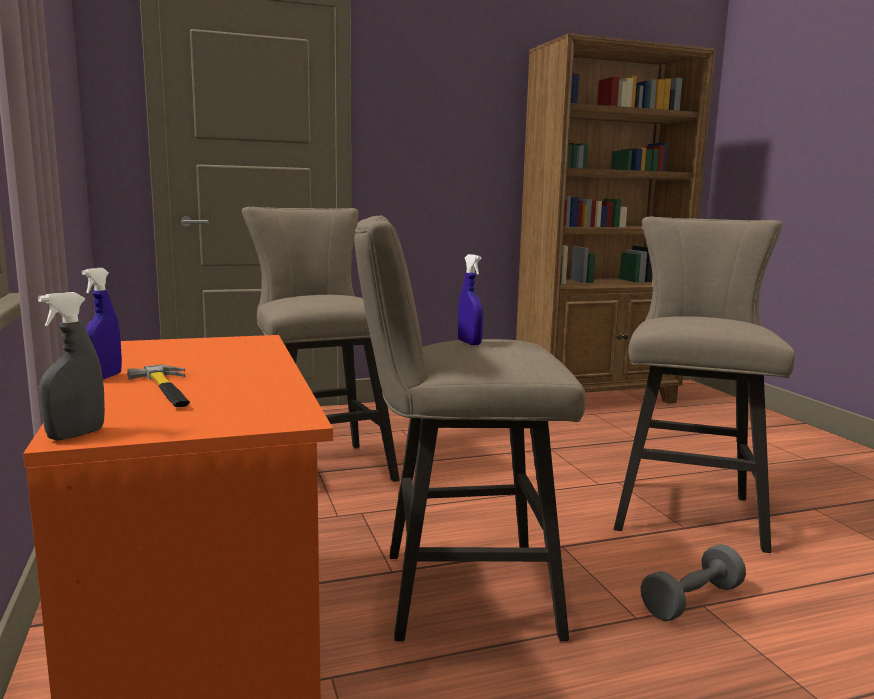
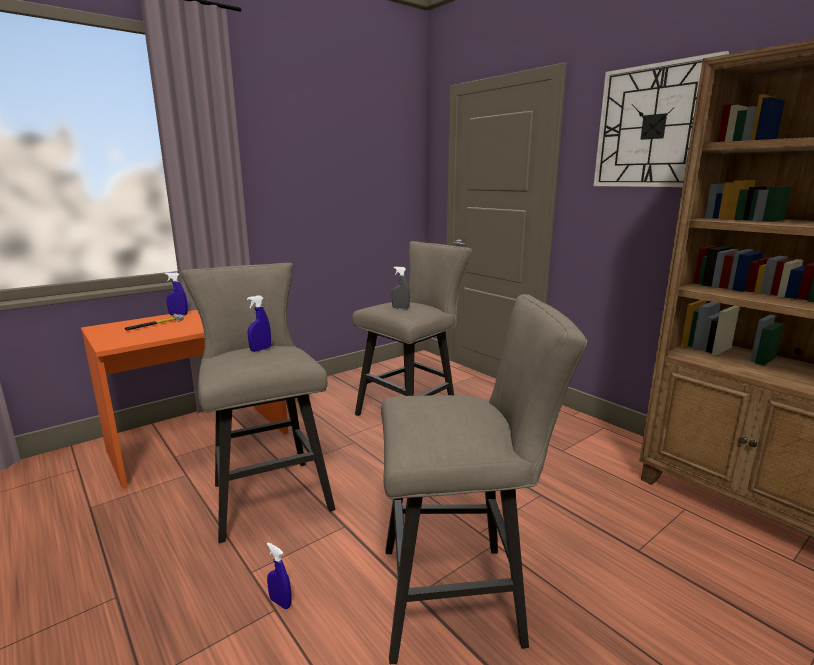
camera: 70 degrees right, 5 degrees up
grey spray bottle [38,292,105,441] -> grey spray bottle moved to [392,267,410,309]
grey dumbbell [641,544,746,621] -> blue spray bottle [267,543,292,609]
none -> wall clock [594,51,729,187]

